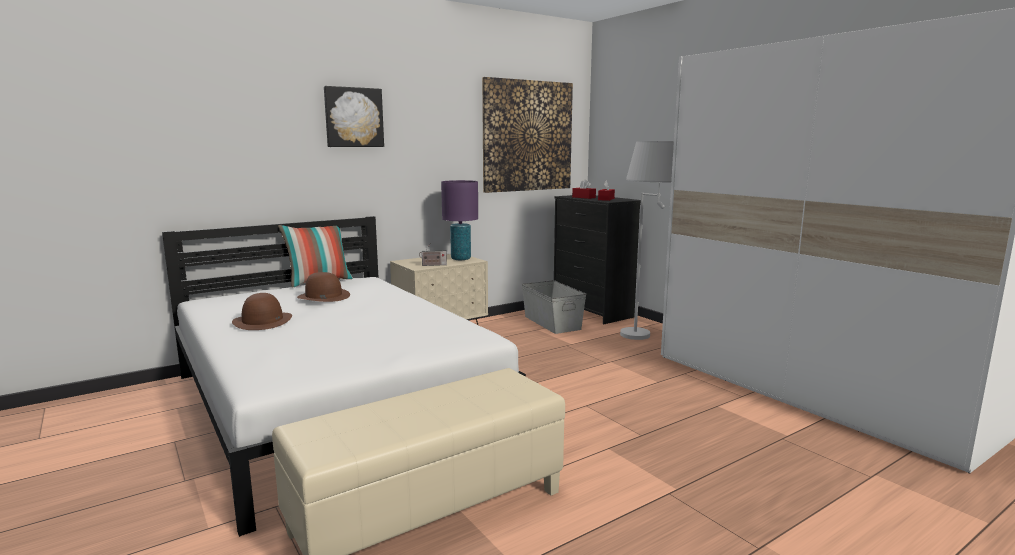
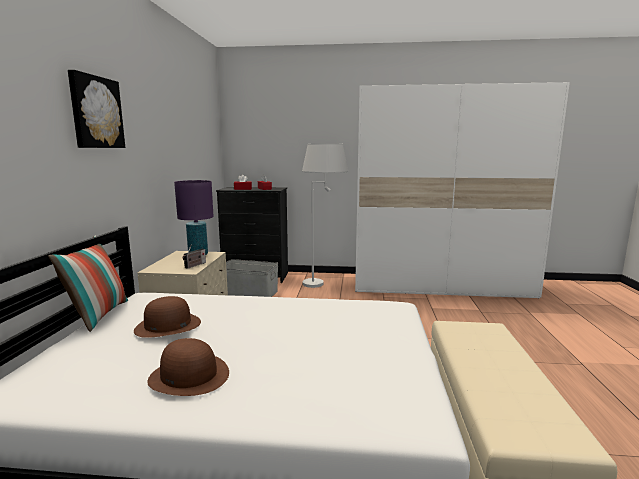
camera: 50 degrees left, 0 degrees up
picture [482,77,573,193] -> none

